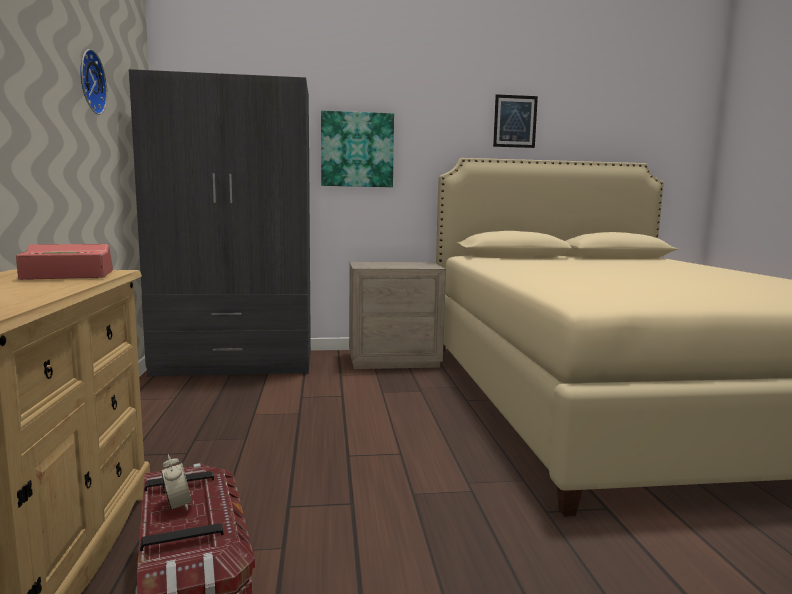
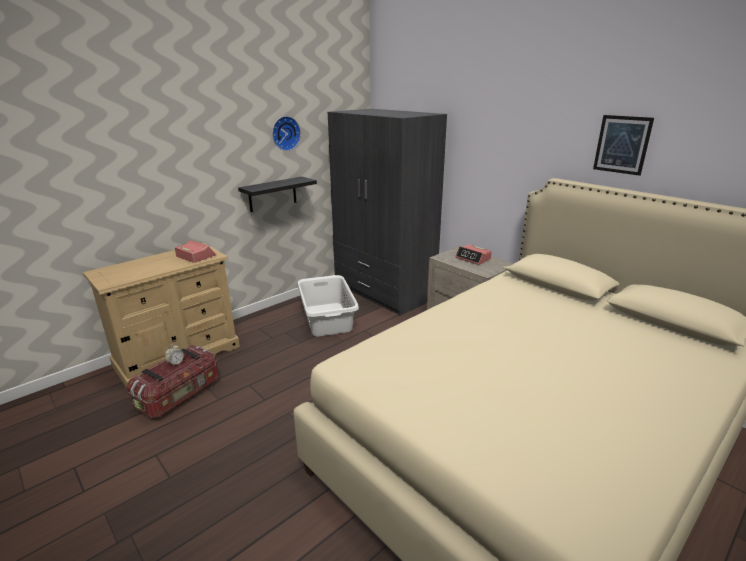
camera: 55 degrees right, 15 degrees up
picture [321,111,394,187] -> none
none -> black shelf [238,177,317,212]
none -> white laundry basket [297,275,359,336]
none -> alarm clock [455,245,492,265]

